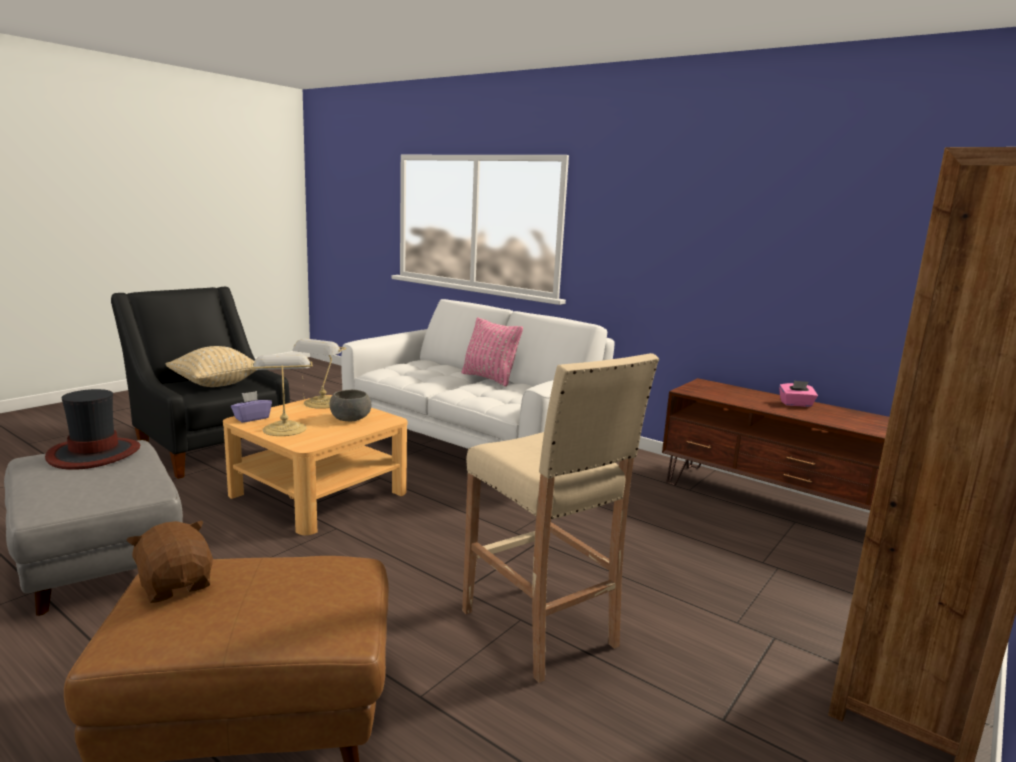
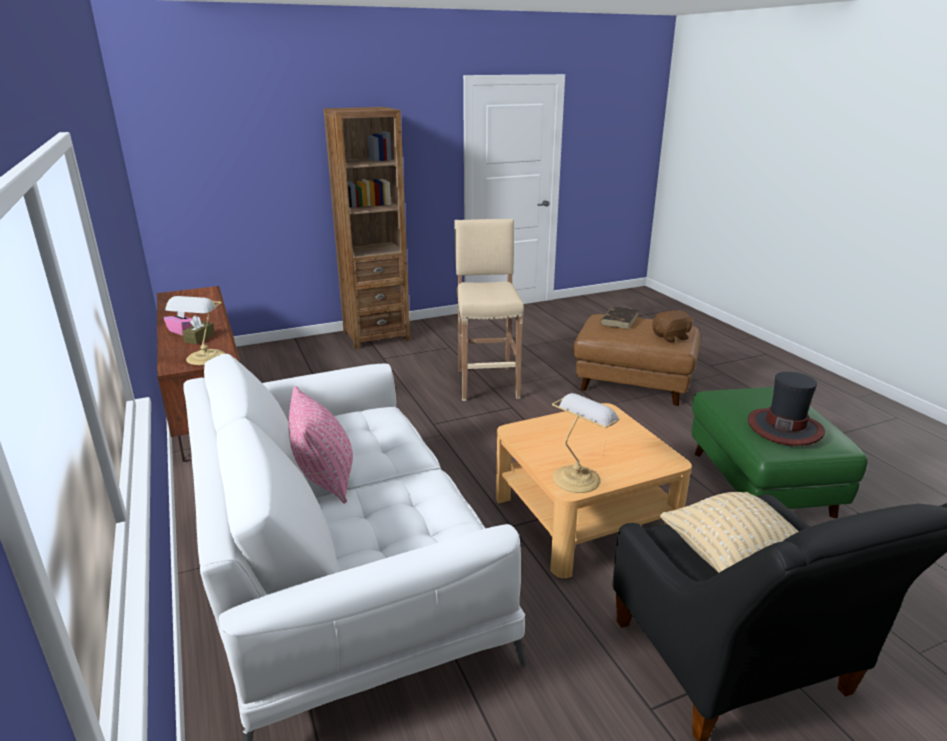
camera: 150 degrees left, 10 degrees up
grey ottoman [4,440,183,616] -> green ottoman [692,387,868,518]
brown plush toy [126,520,213,603] -> brown plush toy turned 105 degrees counterclockwise [652,309,693,343]
purple tissue box [231,391,272,423] -> none
table lamp [251,354,313,436] -> table lamp moved to [165,296,225,365]
grey bowl [329,390,371,421] -> none
none -> brown tissue box [182,316,215,344]
none -> brown book [600,306,639,329]

